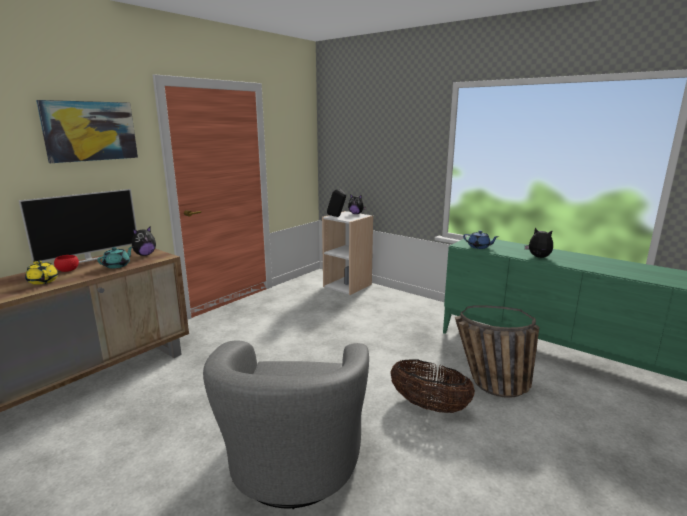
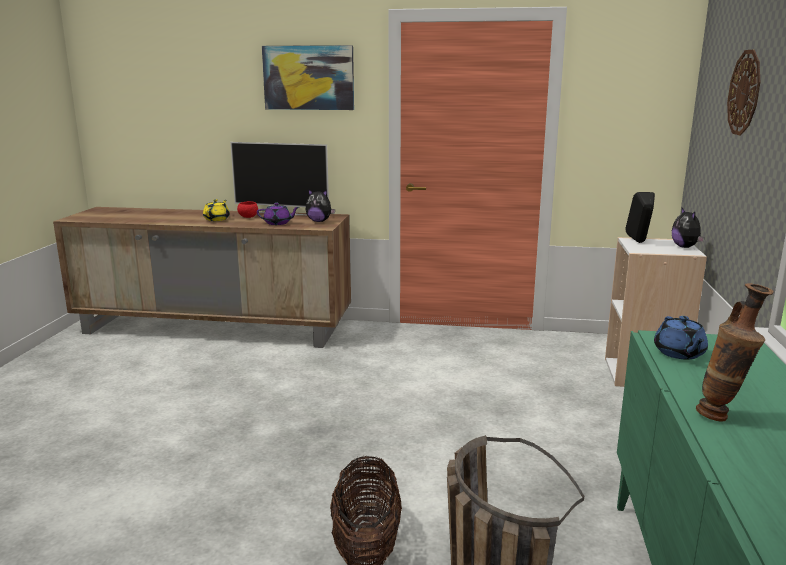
camera: 60 degrees right, 0 degrees up
turquoise teapot [97,246,133,268] -> purple teapot [257,203,299,225]
grey armchair [203,340,369,510] -> none
plush toy [525,228,553,258] -> vase [696,283,774,422]
none -> wall clock [727,49,760,136]

